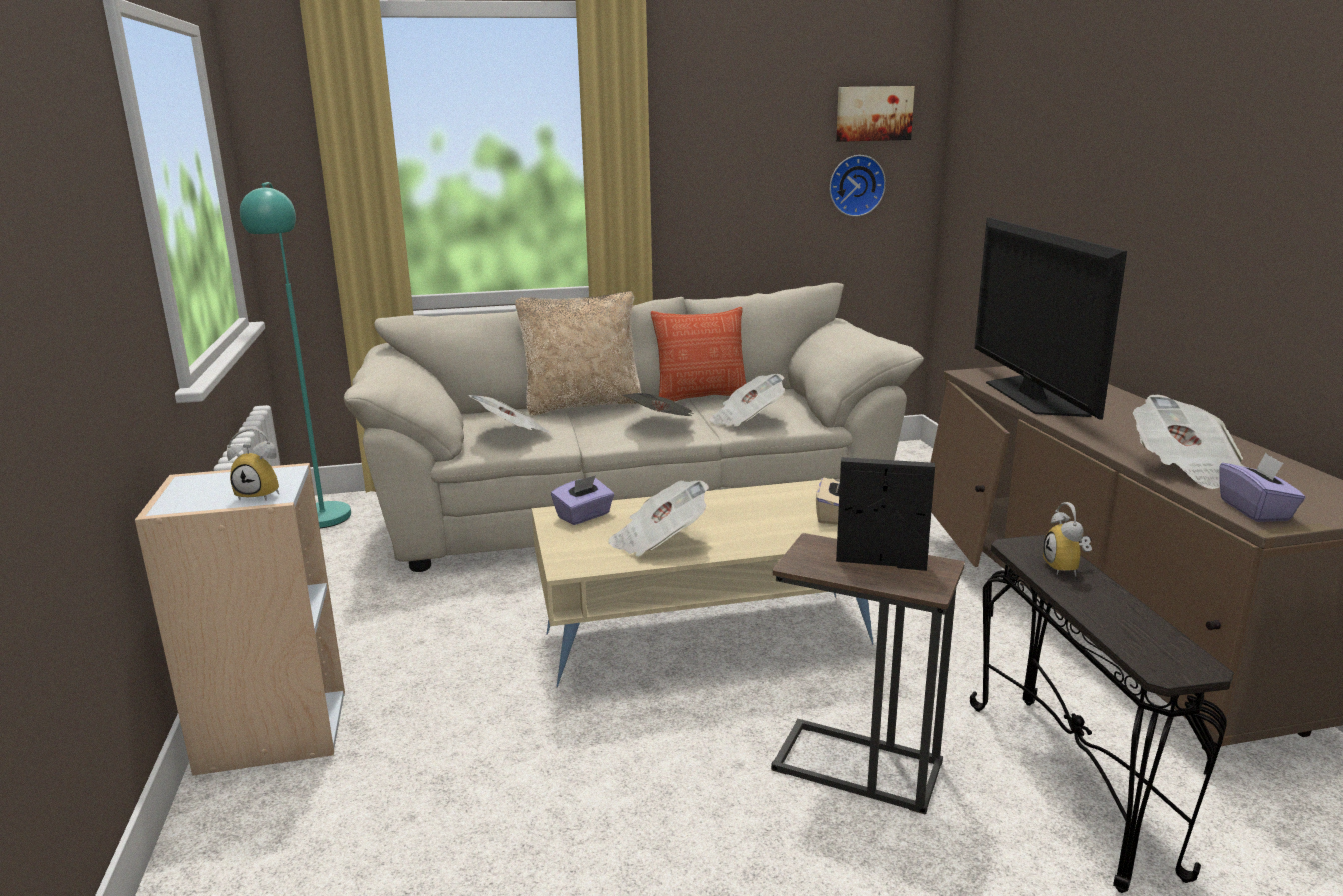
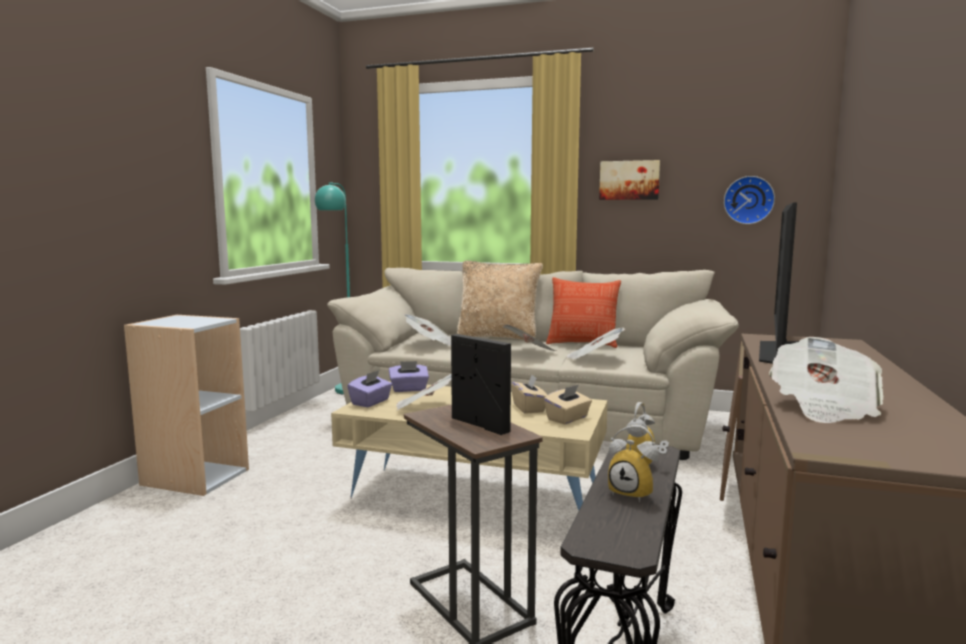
camera: 30 degrees right, 10 degrees down
alarm clock [227,427,279,501] -> alarm clock moved to [608,425,659,503]
picture [836,86,915,142] -> picture moved to [599,160,660,200]
purple tissue box [1219,453,1306,522] -> purple tissue box moved to [347,370,392,407]
none -> beige tissue box [511,375,547,414]

